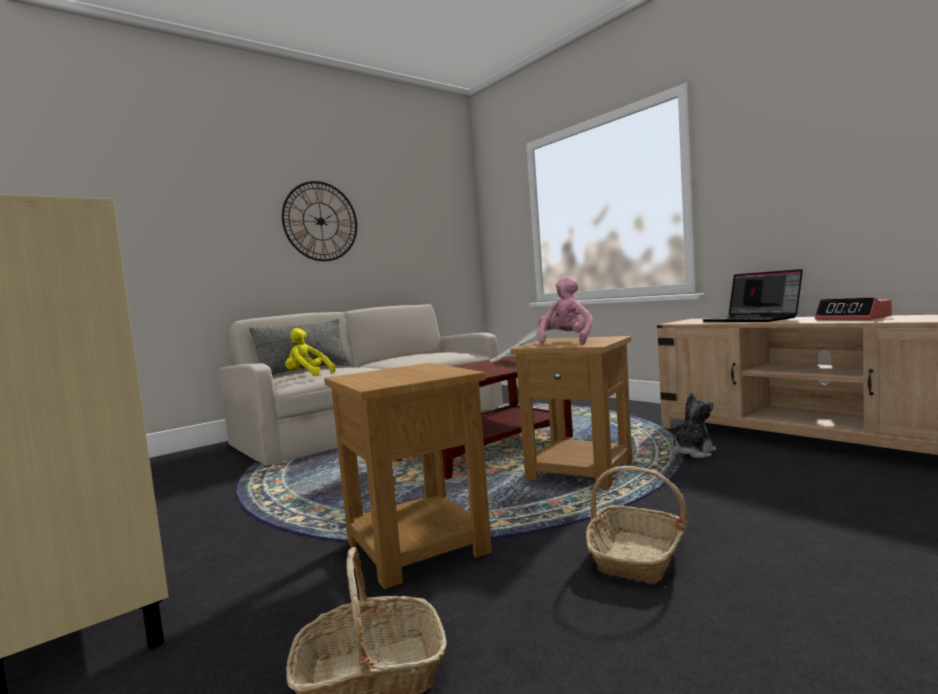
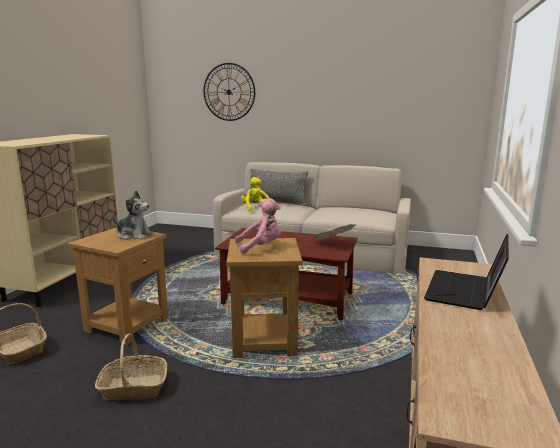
camera: 55 degrees right, 10 degrees up
wall clock [282,181,357,261] -> wall clock moved to [203,63,255,121]
plush toy [672,392,716,458] -> plush toy moved to [112,190,154,240]
alarm clock [815,297,892,320] -> none

